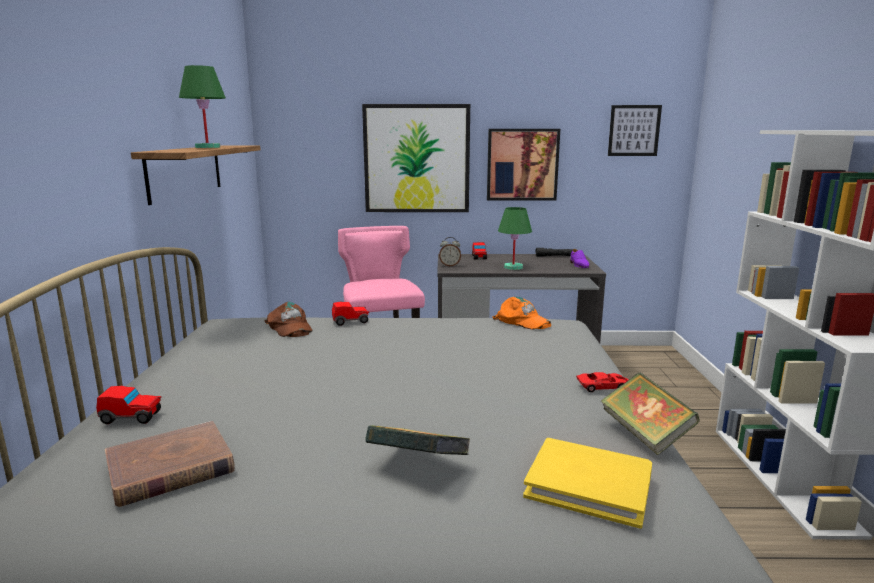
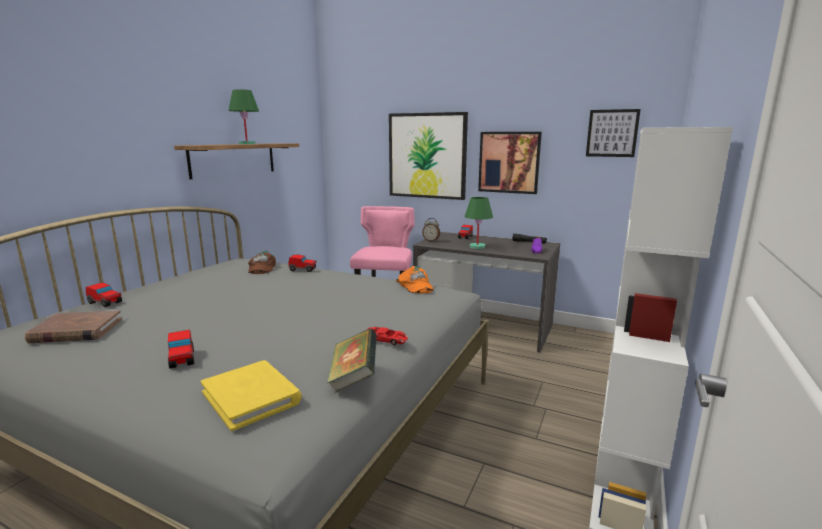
camera: 25 degrees right, 0 degrees up
book [365,425,470,455] -> toy car [168,330,194,369]

